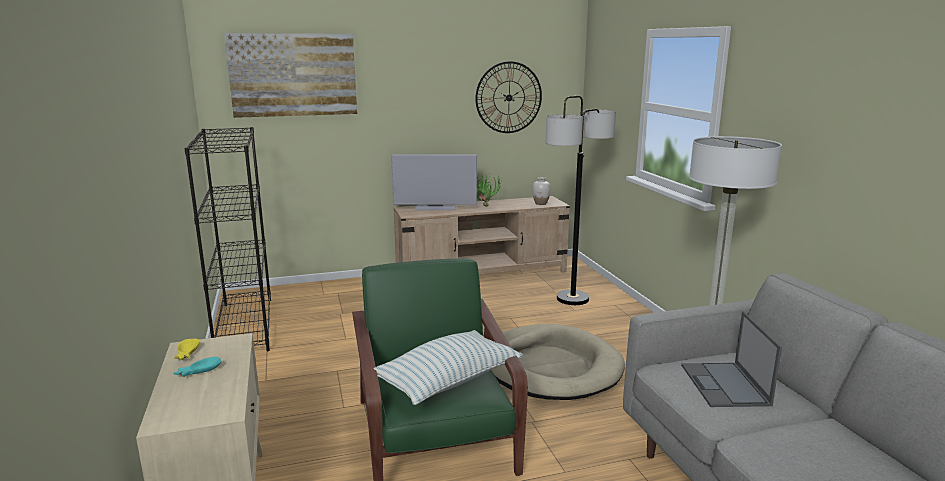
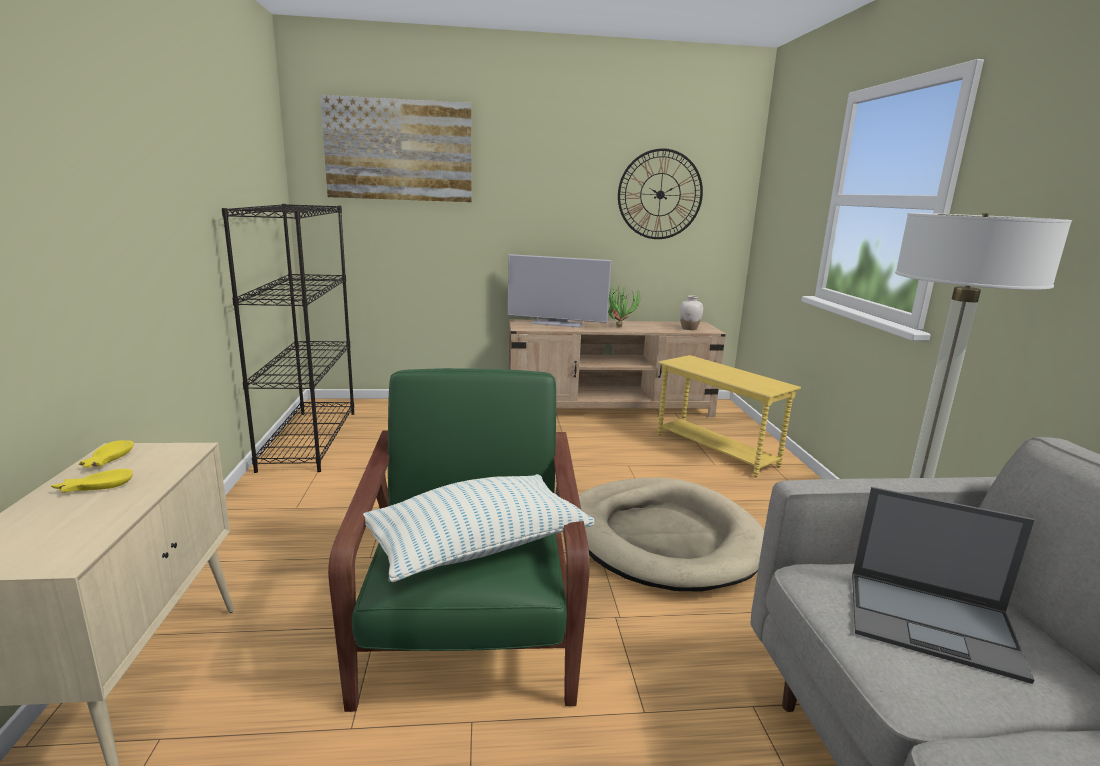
camera: 10 degrees right, 0 degrees up
turquoise bowl [173,357,221,377] -> yellow bowl [51,469,133,493]
floor lamp [546,96,616,305] -> yellow side table [657,355,801,478]
laptop [681,311,782,407] -> laptop turned 75 degrees counterclockwise [852,487,1034,684]

